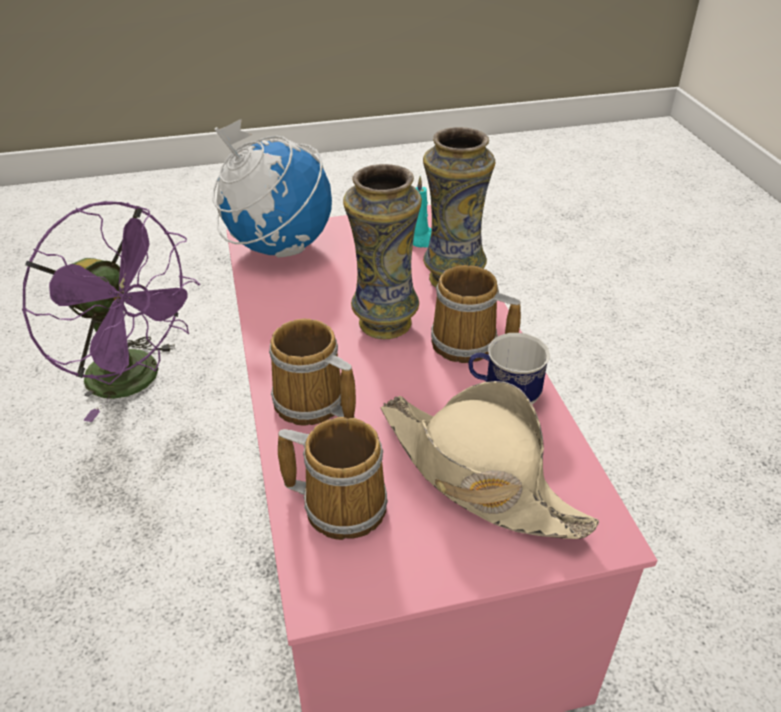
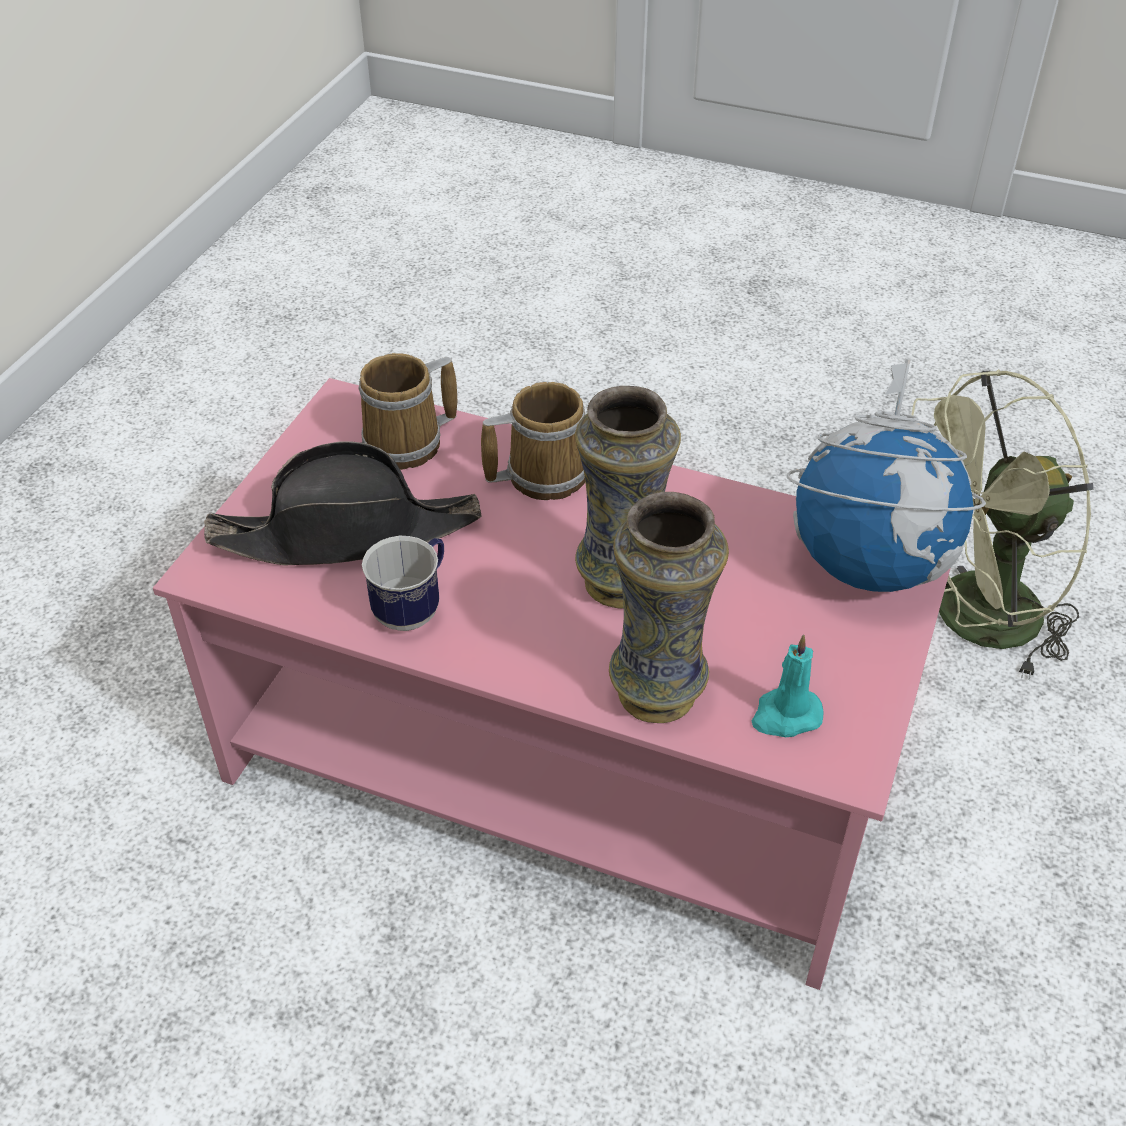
camera: 125 degrees right, 5 degrees up
purple fan [22,201,200,422] -> green fan [911,369,1094,680]
beige hat [381,381,599,539] -> black hat [204,441,482,565]
mug [431,265,521,363] -> none

